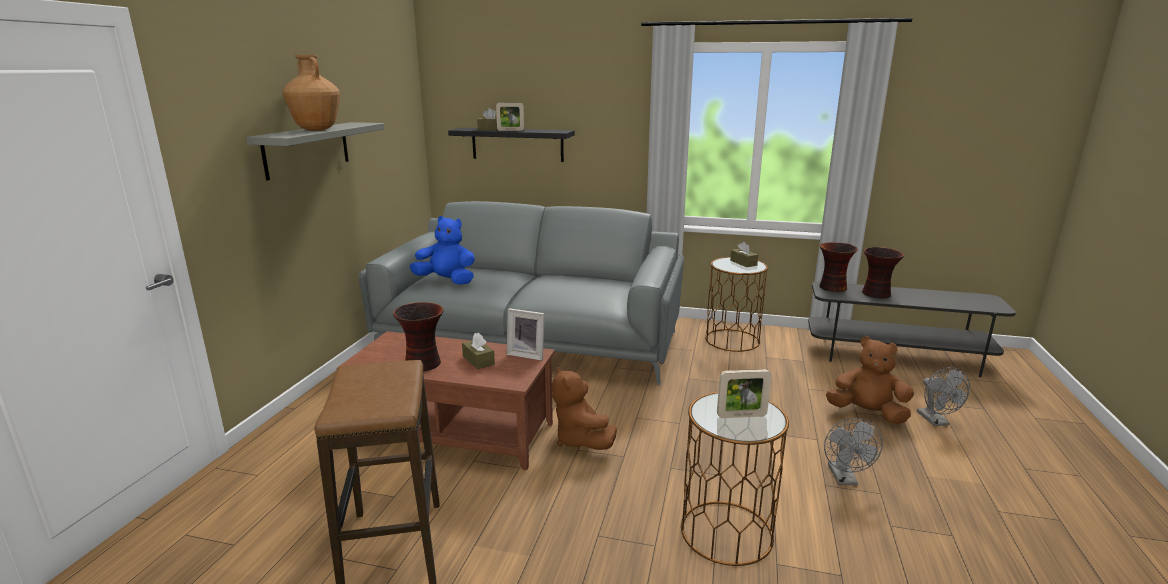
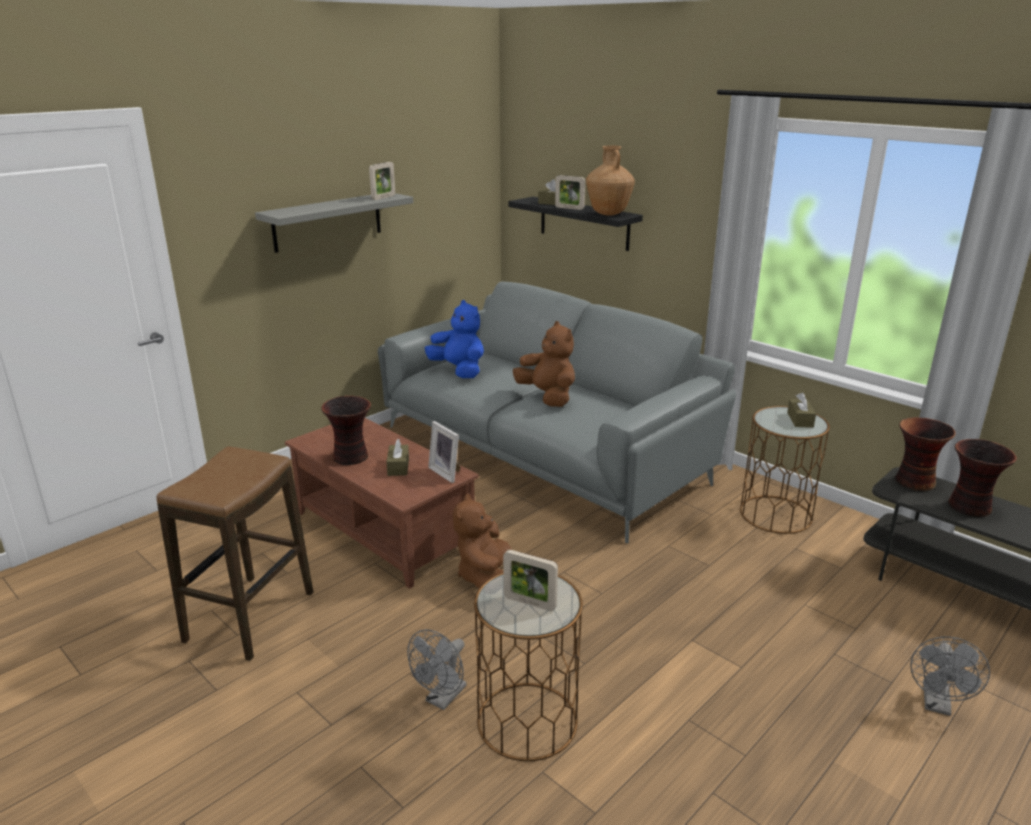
camera: 30 degrees right, 5 degrees up
brown vase [282,55,340,131] -> brown vase moved to [586,146,635,216]
grey fan [824,418,883,485] -> grey fan moved to [407,629,467,710]
brown plush toy [826,336,914,425] -> brown plush toy moved to [513,321,575,407]
none -> picture frame [369,162,395,200]

